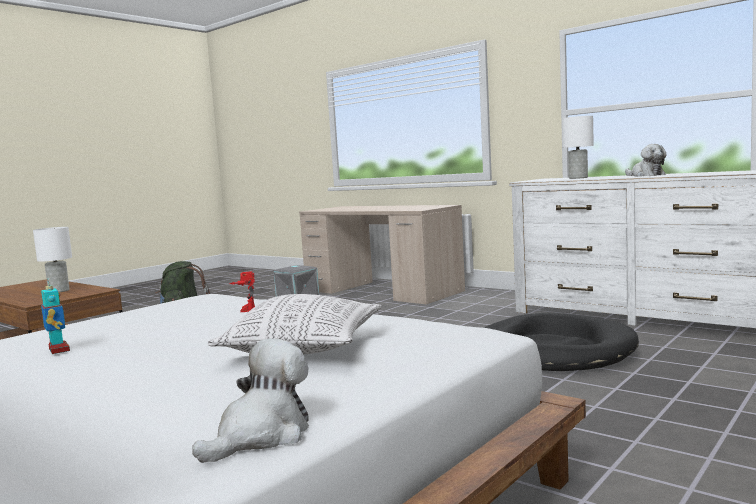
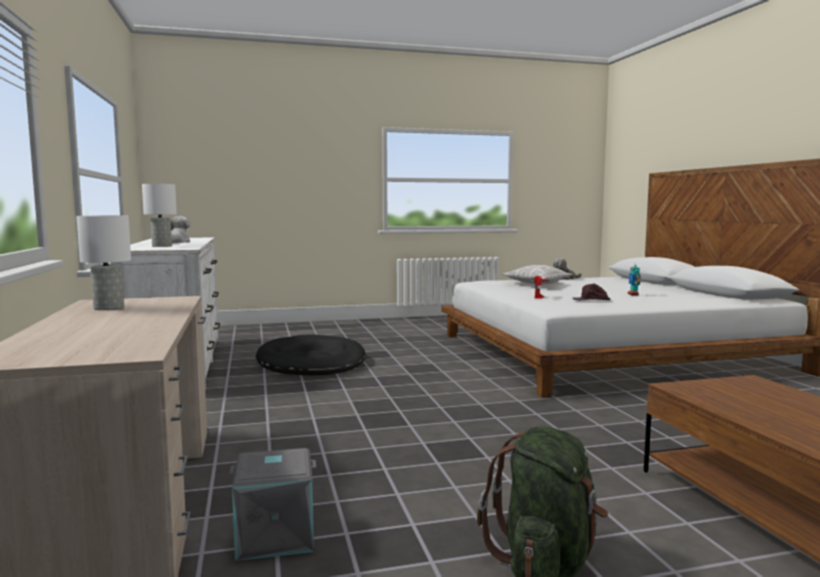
camera: 145 degrees left, 0 degrees up
white table lamp [33,227,72,293] -> white table lamp moved to [77,216,131,310]
none -> brown cap [573,283,610,300]

